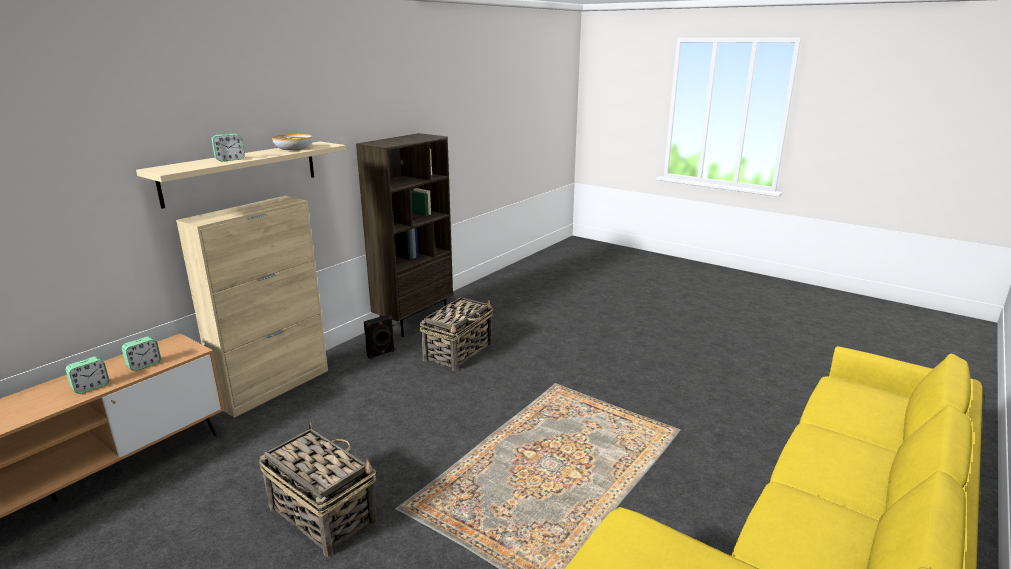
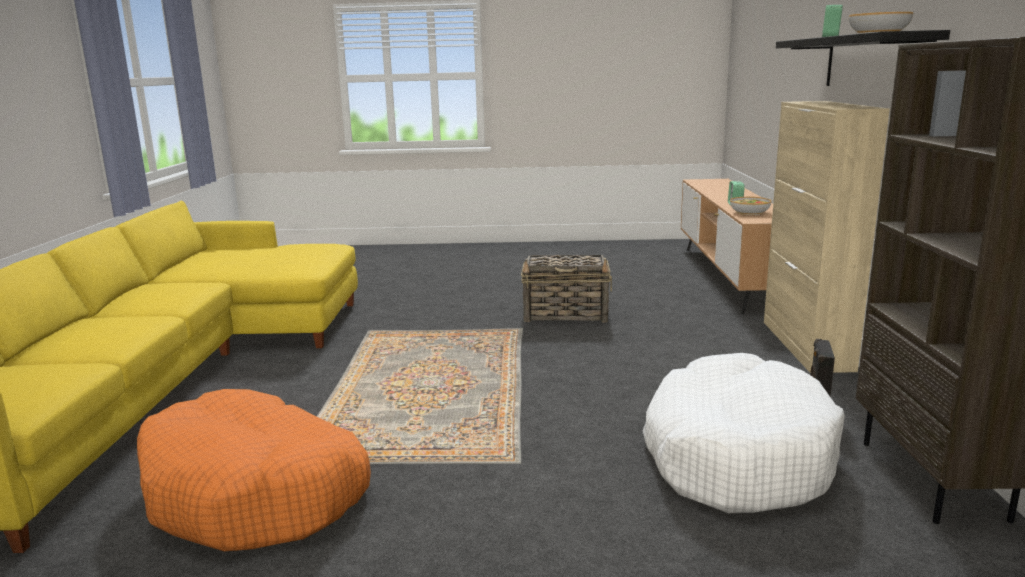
camera: 145 degrees right, 5 degrees down
alarm clock [122,336,161,371] -> bowl [730,197,771,215]
beige shelf [136,141,346,209] -> black shelf [776,30,950,86]
basket [420,297,493,371] -> white dog bed [643,353,845,513]
none -> orange dog bed [137,389,371,551]

